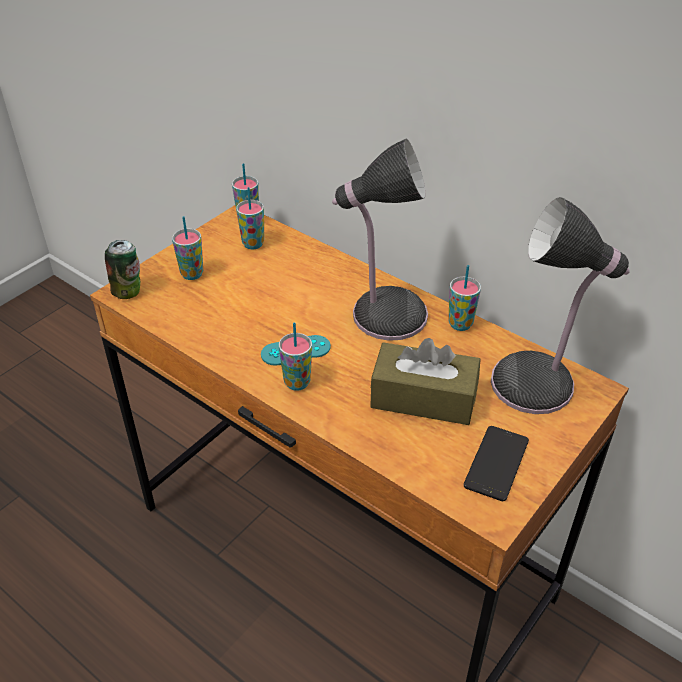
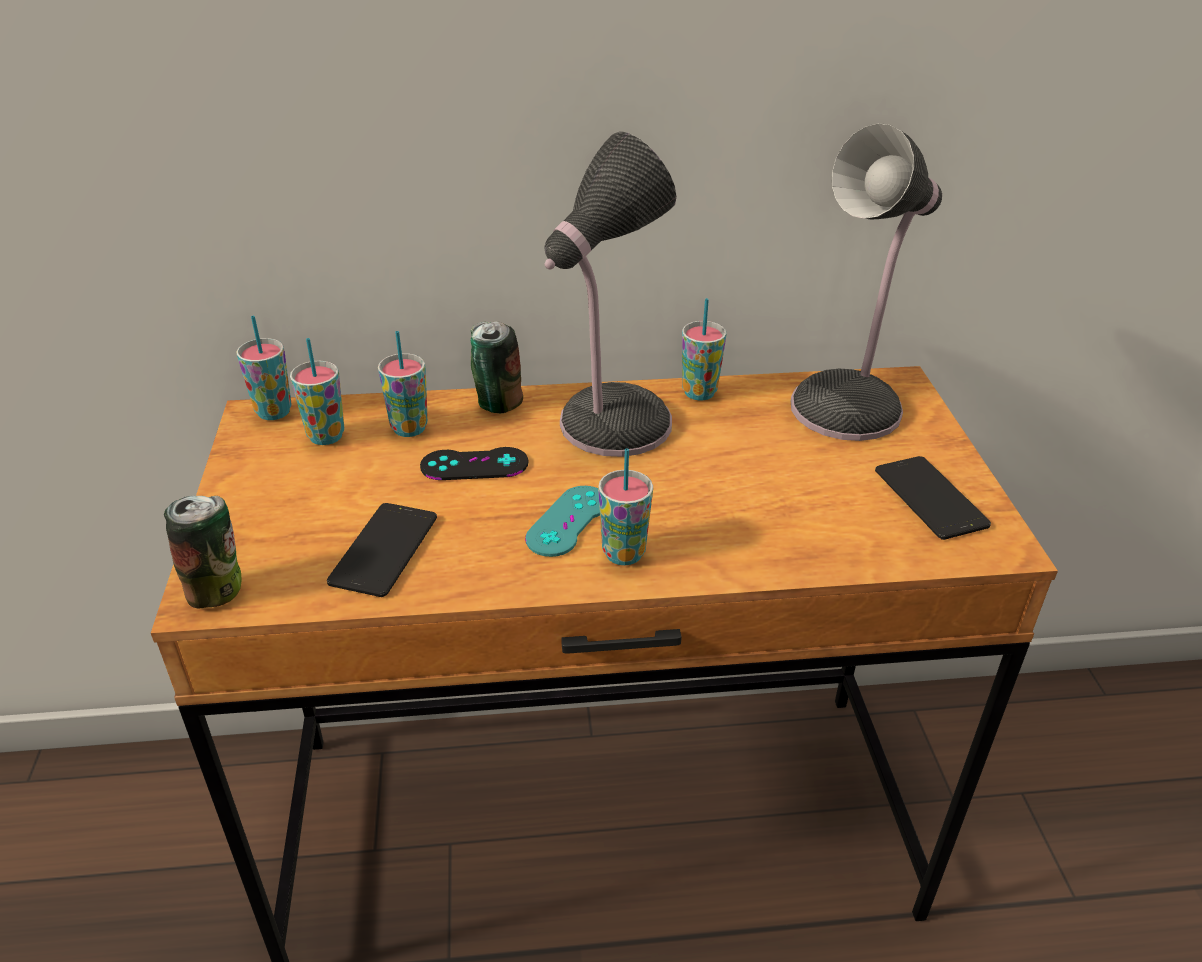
camera: 45 degrees left, 5 degrees down
cup [172,216,203,280] -> cup moved to [378,331,428,437]
brown tissue box [370,338,481,425] -> none
none -> phone [327,503,437,597]
none -> black game controller [420,447,528,480]
none -> can [471,321,523,413]

